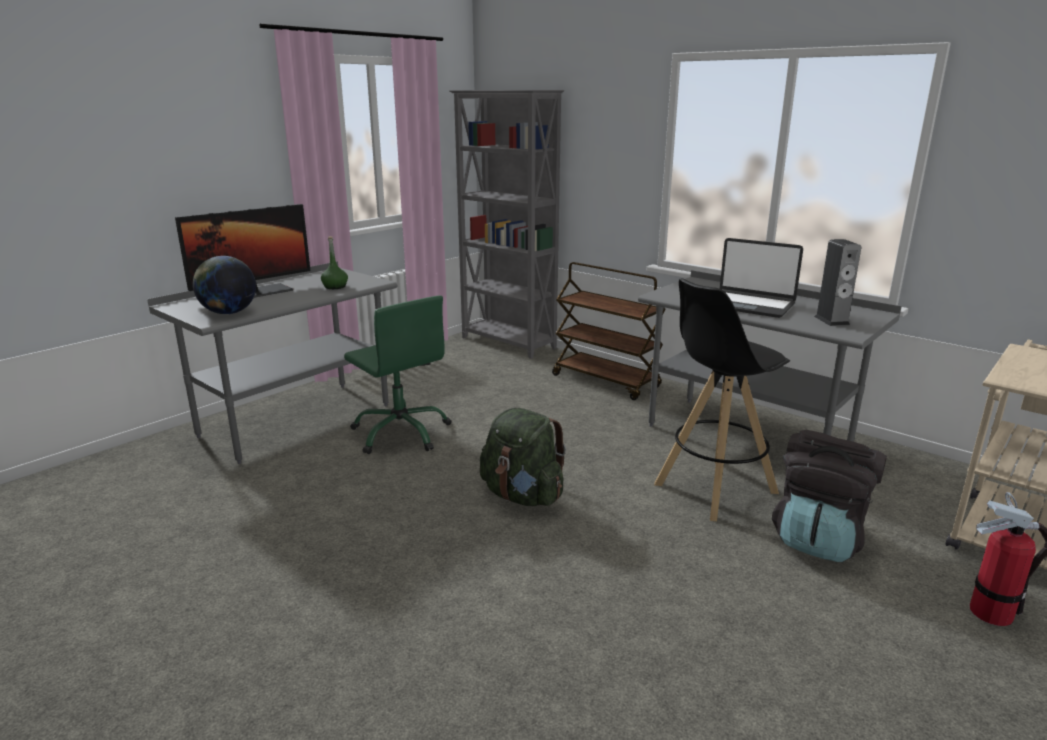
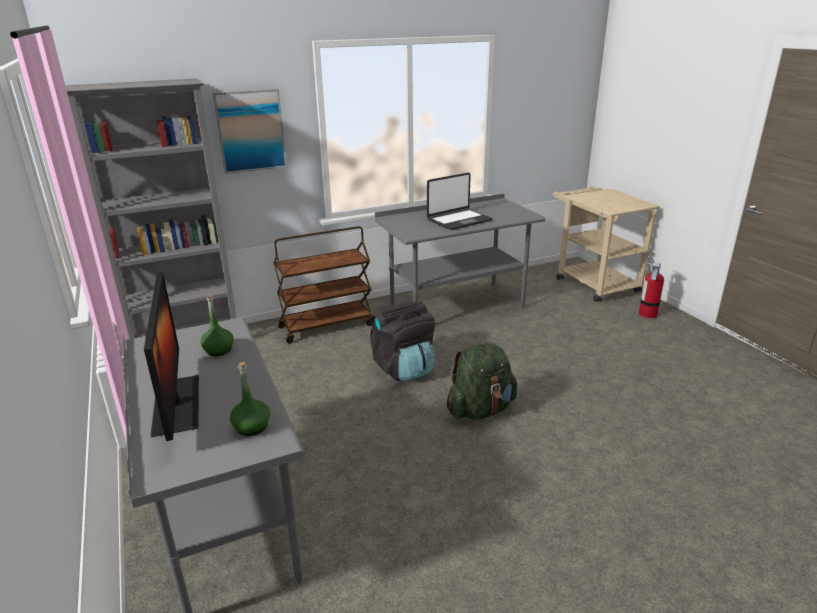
camera: 65 degrees left, 5 degrees up
globe [193,256,256,314] -> green bottle [230,362,270,436]
green office chair [344,295,452,454] -> none
black stool [654,278,790,521] -> none
black backpack [772,430,887,562] -> black backpack moved to [370,301,435,381]
speaker [814,239,861,326] -> none
none -> picture [213,89,287,174]

